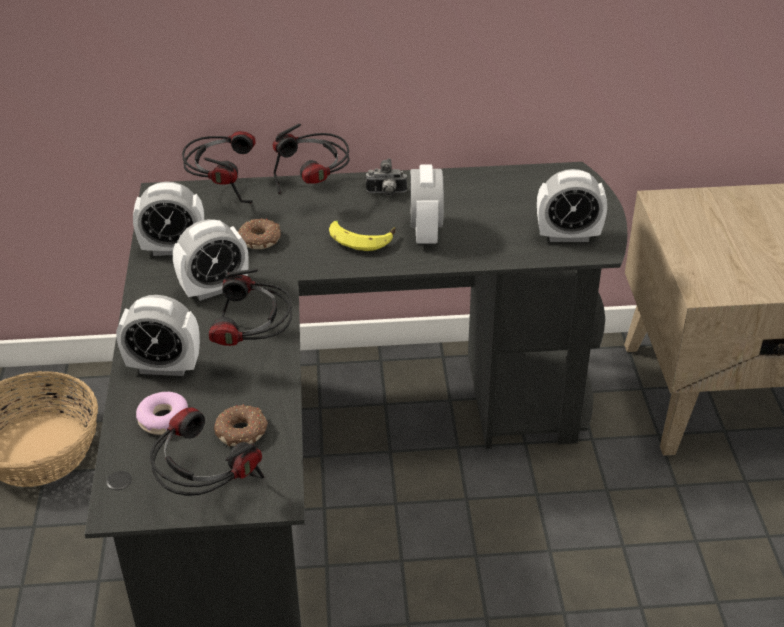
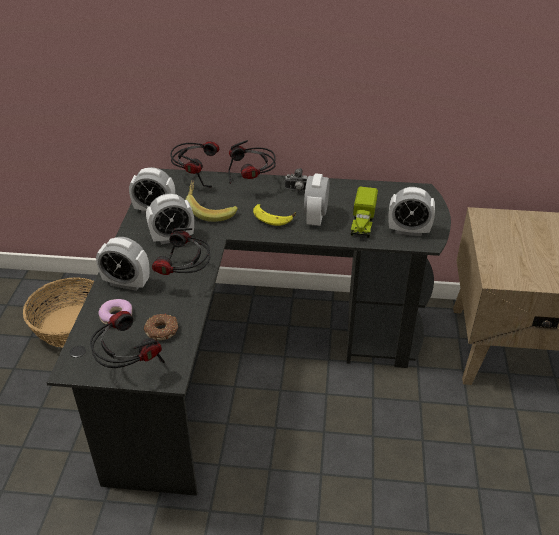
camera: 10 degrees right, 0 degrees up
donut [238,218,281,249] -> banana [185,180,238,222]
none -> toy truck [351,187,378,238]

